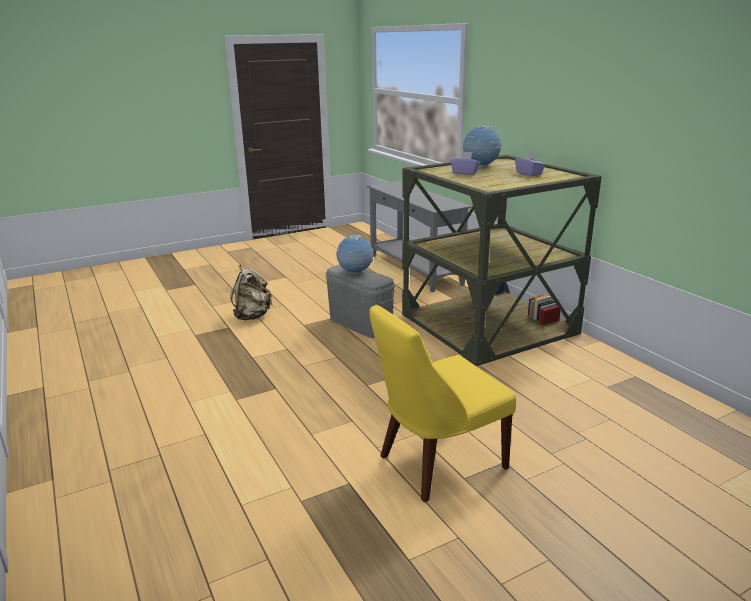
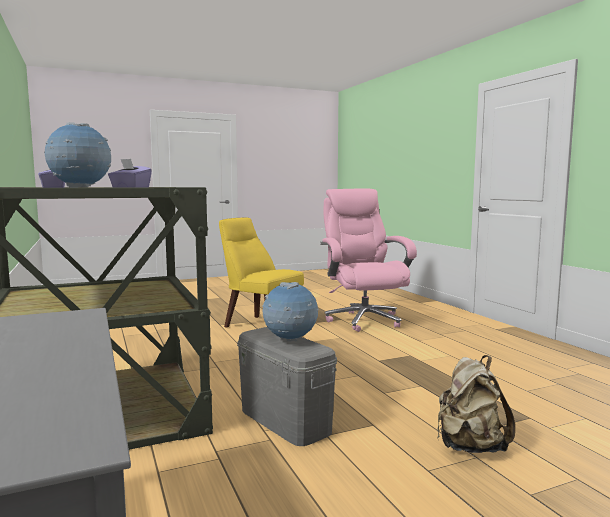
camera: 175 degrees left, 15 degrees down
yellow chair [369,305,516,502] -> yellow chair turned 120 degrees counterclockwise [219,218,304,328]
none -> pink office chair [320,188,417,332]

